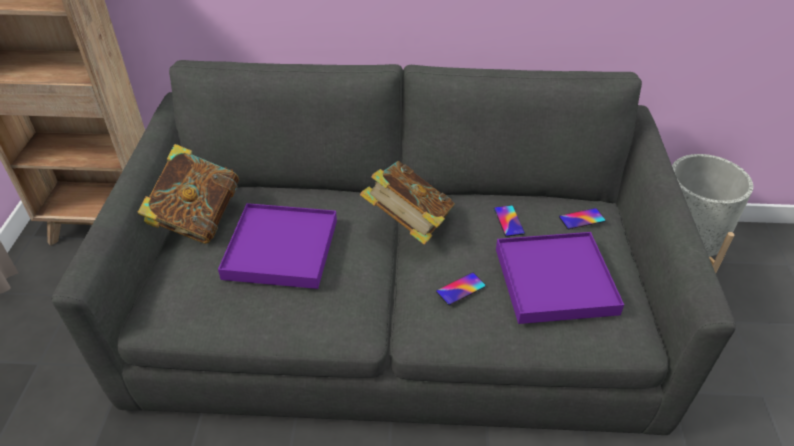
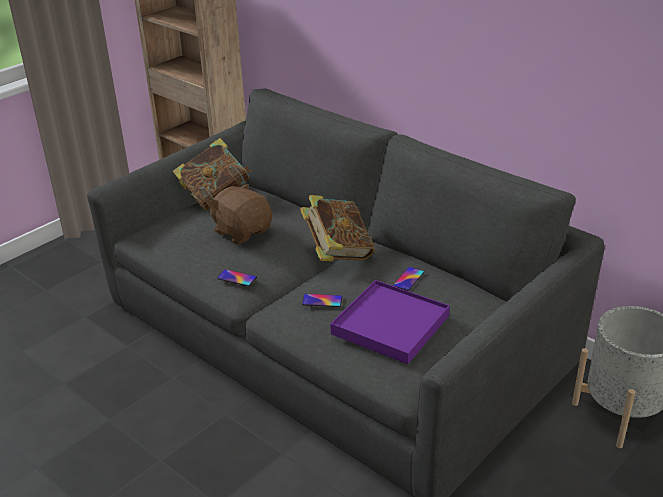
camera: 40 degrees right, 10 degrees down
purple tray [218,203,337,289] -> brown plush toy [207,184,272,245]
phone [559,208,606,229] -> phone moved to [217,269,257,286]

